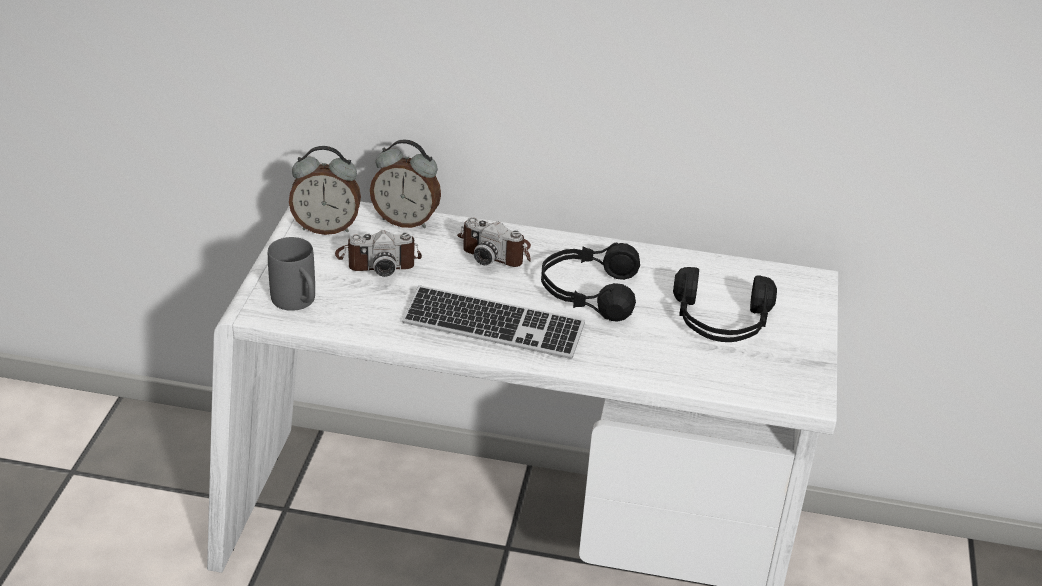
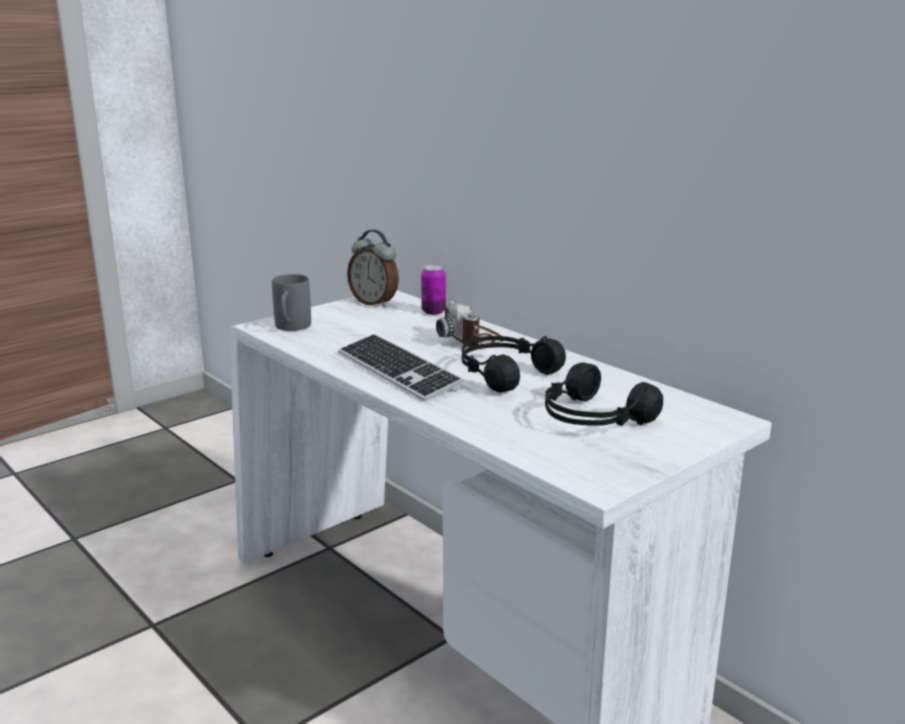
camera: 40 degrees right, 15 degrees down
camera [335,230,422,277] -> none
alarm clock [370,140,441,228] -> can [421,265,446,315]

